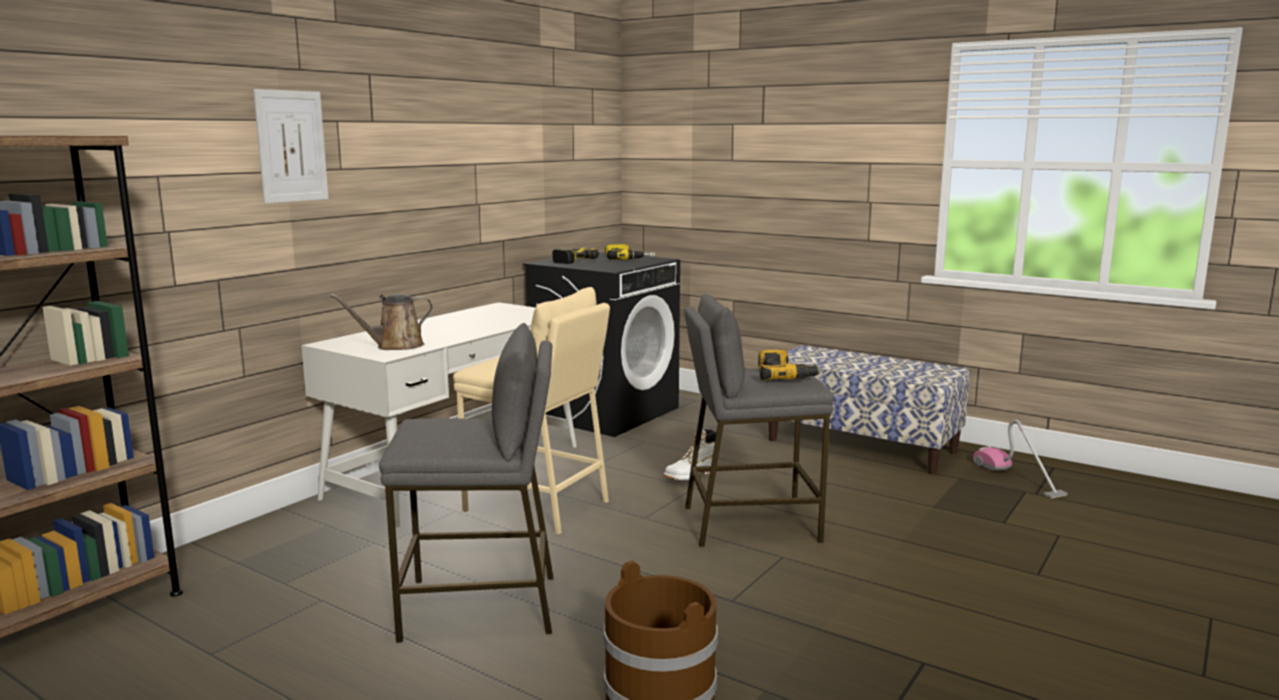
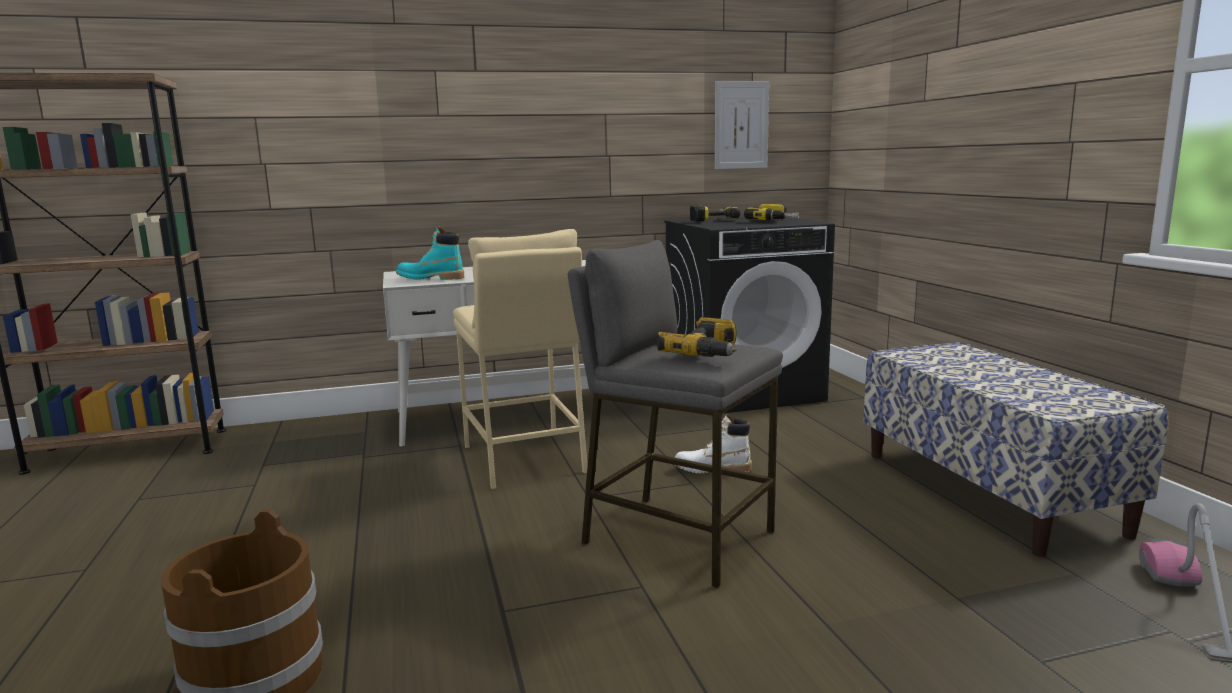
camera: 40 degrees right, 0 degrees up
picture [253,89,329,204] -> picture moved to [715,81,769,169]
brown watering can [330,294,433,350] -> turquoise boot [396,227,464,280]
grey stool [379,323,553,643] -> none

